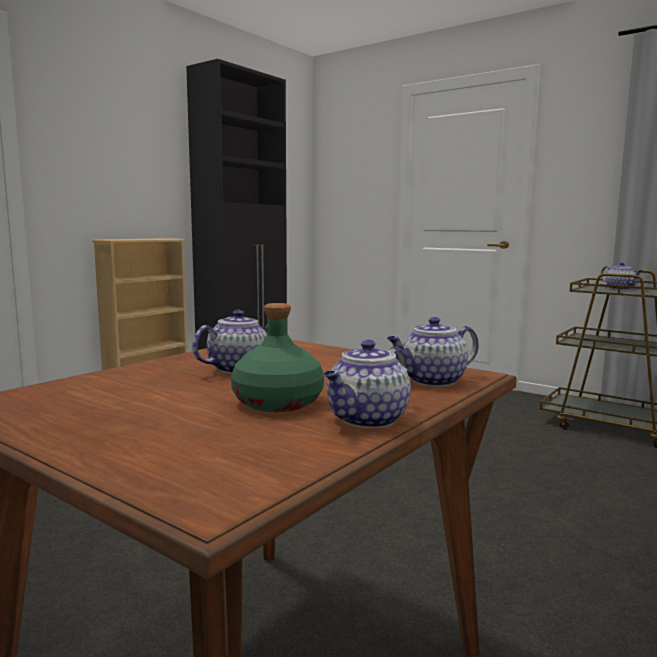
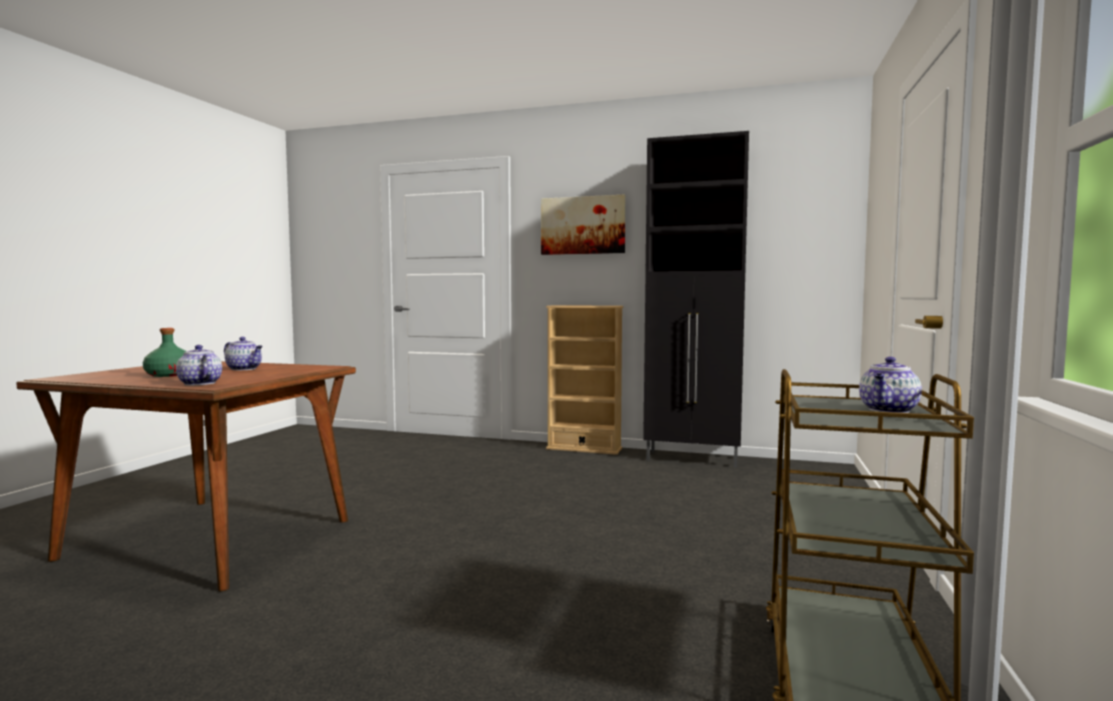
camera: 70 degrees right, 5 degrees down
teapot [324,340,411,428] -> none
none -> picture [541,195,625,255]

